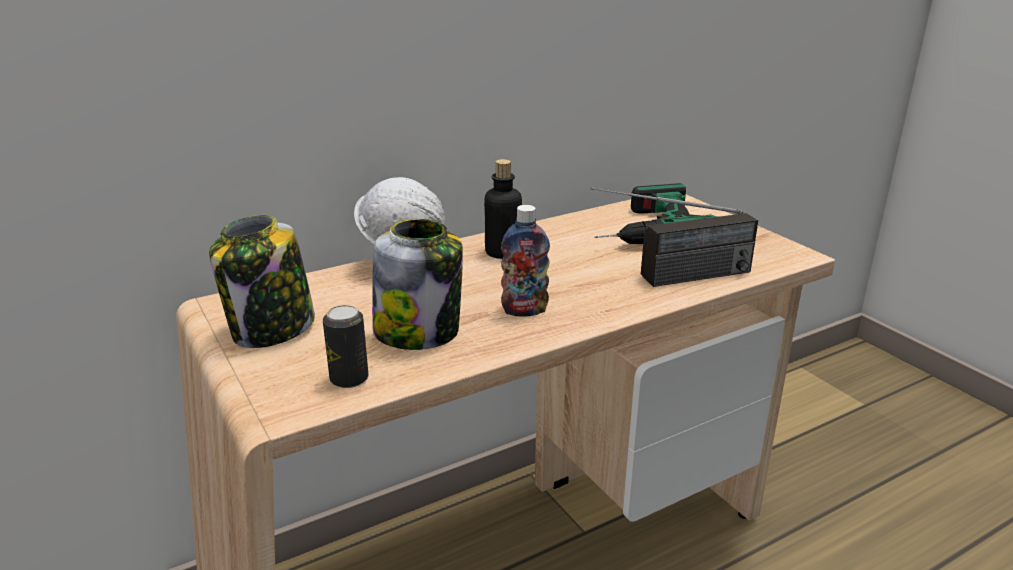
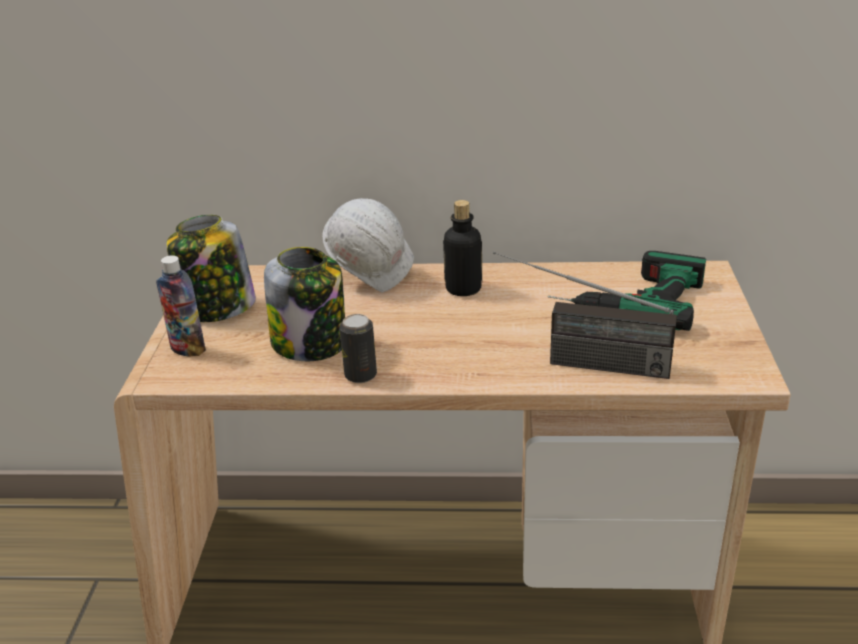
camera: 35 degrees right, 5 degrees up
can [323,305,369,388] -> can moved to [339,314,377,383]
bottle [501,205,550,317] -> bottle moved to [156,255,206,356]

